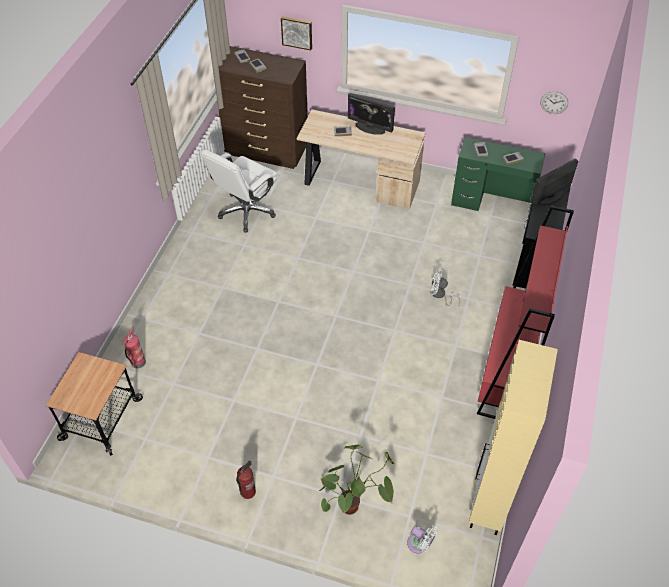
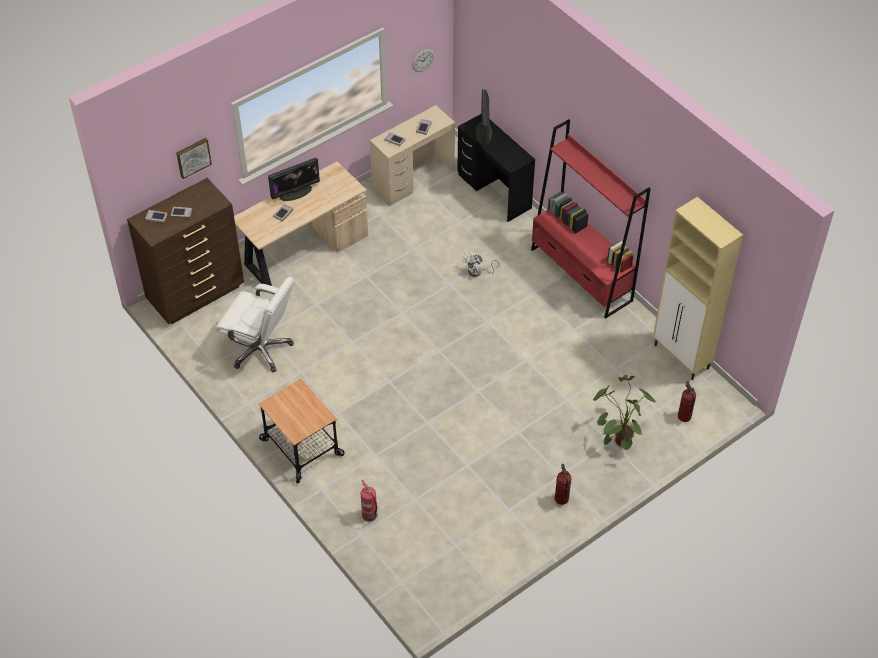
camera: 55 degrees left, 0 degrees up
cart [46,352,143,456] -> cart moved to [258,379,345,483]
white office chair [201,149,279,232] -> white office chair turned 45 degrees counterclockwise [215,277,294,372]
white fan [407,525,438,554] -> fire extinguisher [678,381,696,422]
green desk [451,137,546,221] -> beige desk [370,105,455,206]

